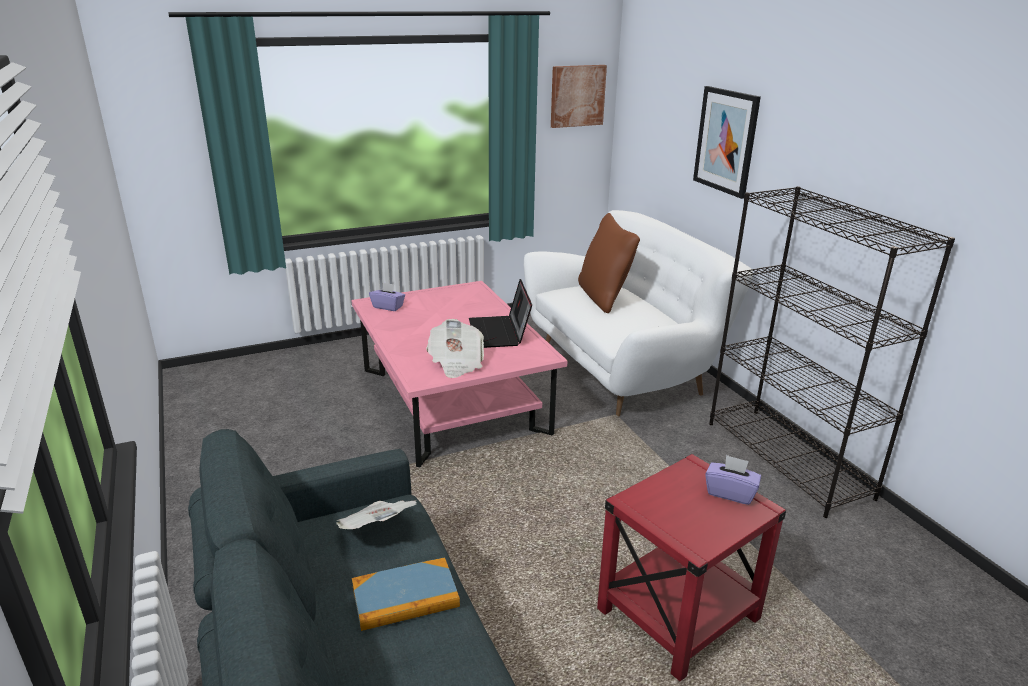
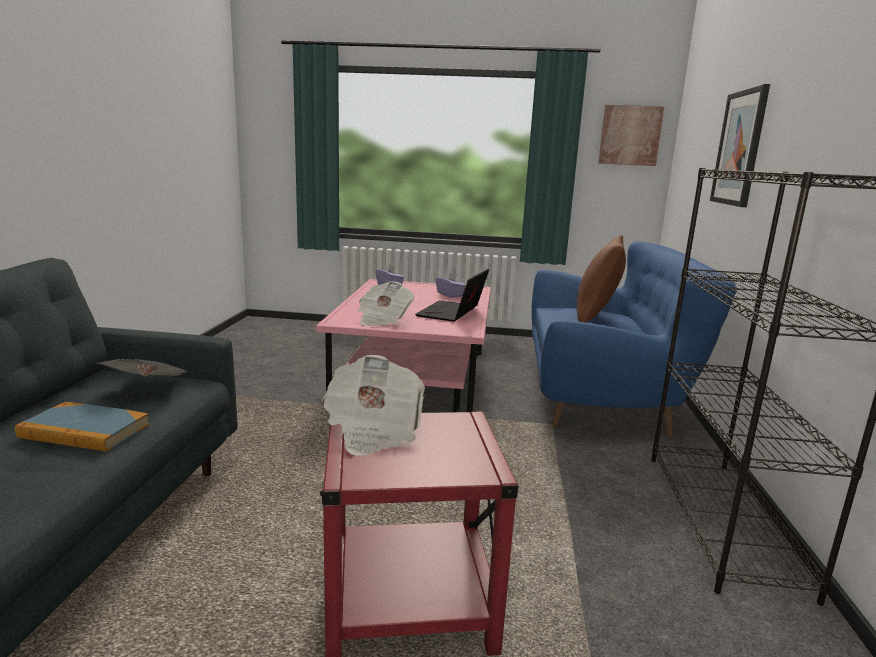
camera: 30 degrees right, 10 degrees down
white sofa [524,210,753,417] -> blue sofa [532,241,736,437]
purple tissue box [705,455,761,505] -> purple tissue box moved to [436,272,466,298]
none -> newspaper [322,355,425,456]

